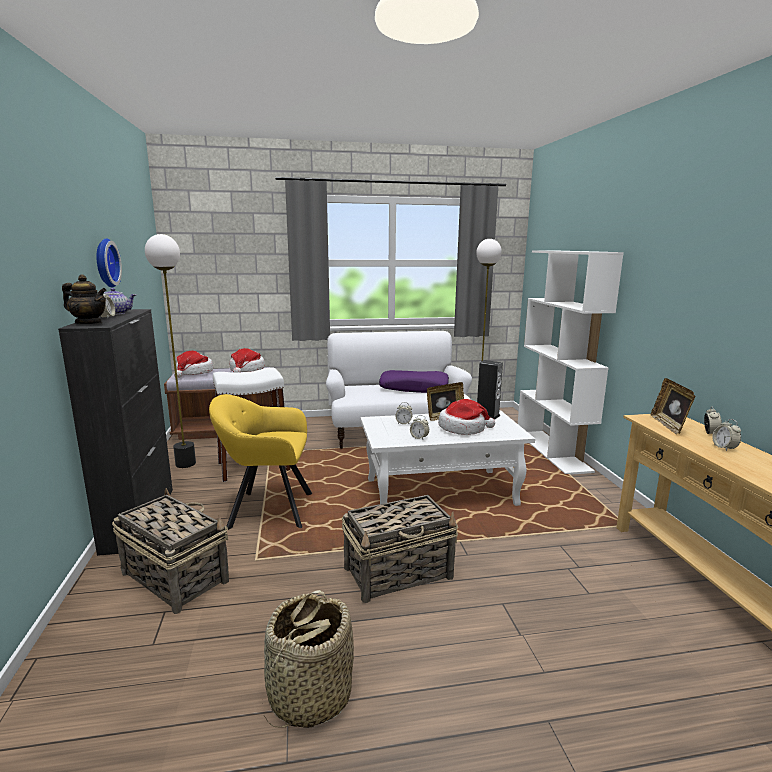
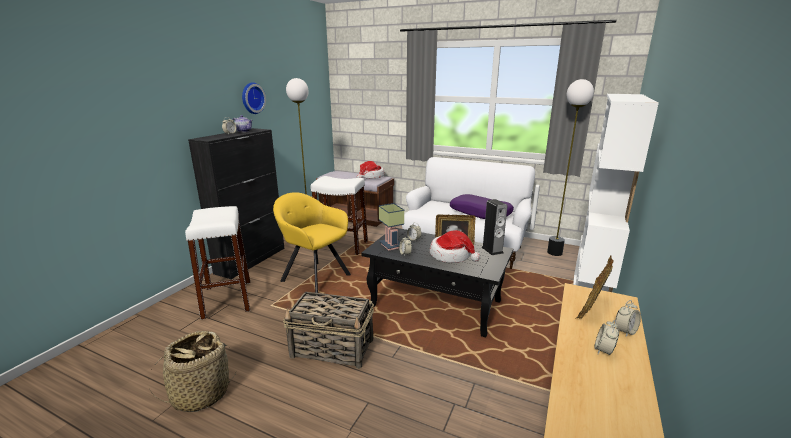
camera: 35 degrees right, 5 degrees up
teapot [62,275,107,324] -> none
basket [112,488,229,614] -> white stool [185,206,250,320]
hat [174,351,213,378] -> none
white coffee table [361,410,535,506] -> black coffee table [361,228,513,337]
none -> table lamp [379,203,404,250]

